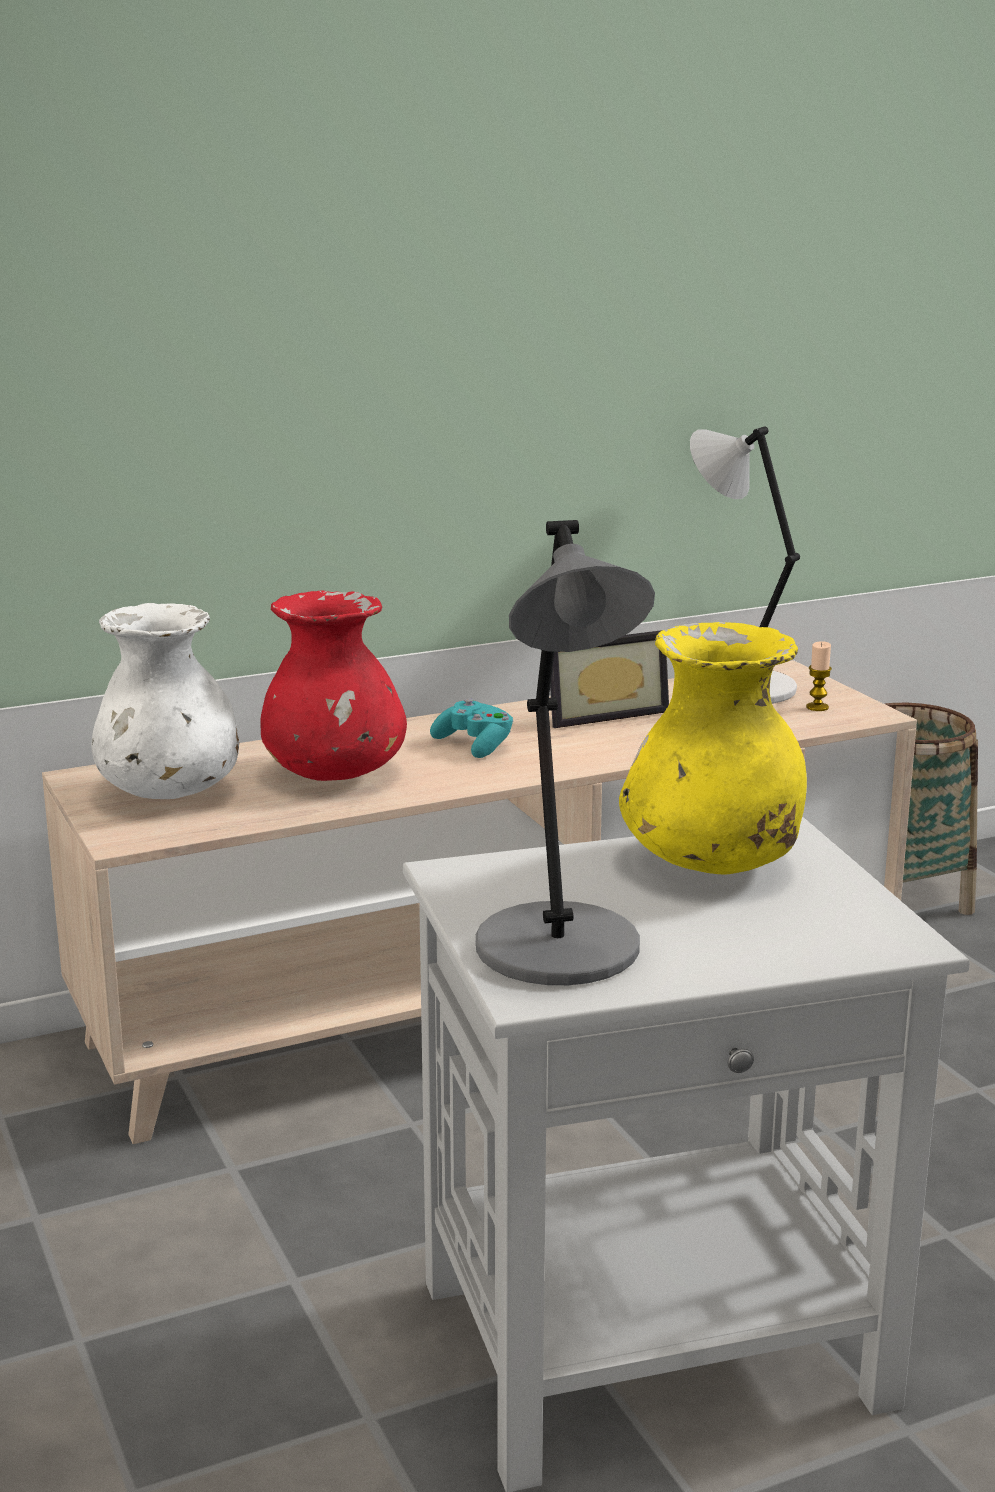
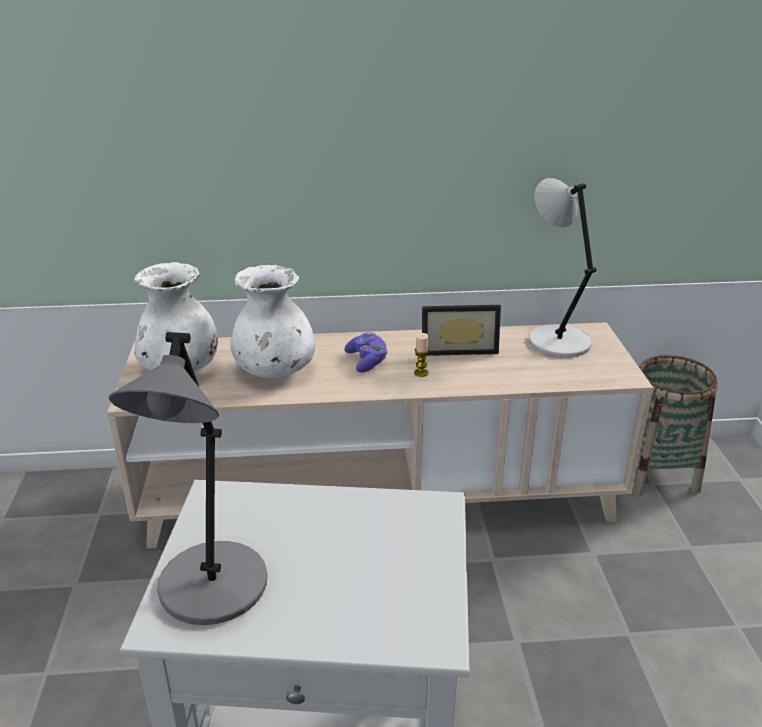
camera: 20 degrees right, 10 degrees up
red vase [260,590,407,781] -> white vase [230,265,315,378]
turquoise game controller [430,698,514,758] -> purple game controller [345,332,388,373]
yellow vase [619,622,807,875] -> none
candle [806,641,832,711] -> candle moved to [414,333,429,377]

